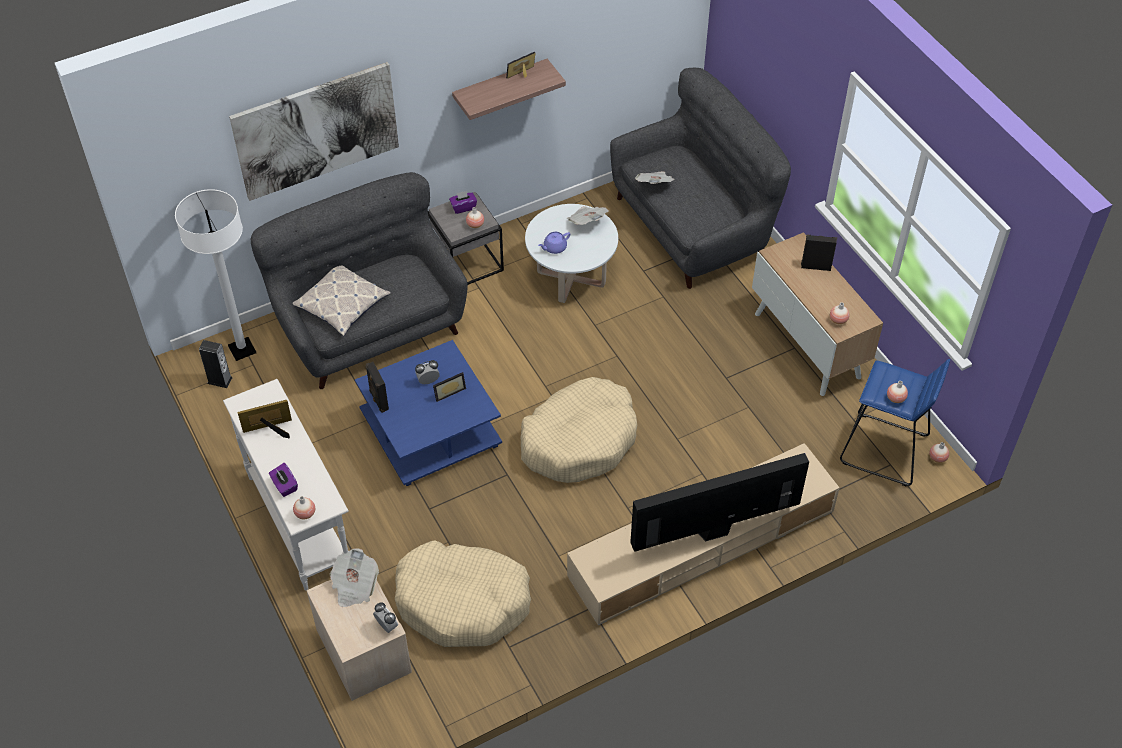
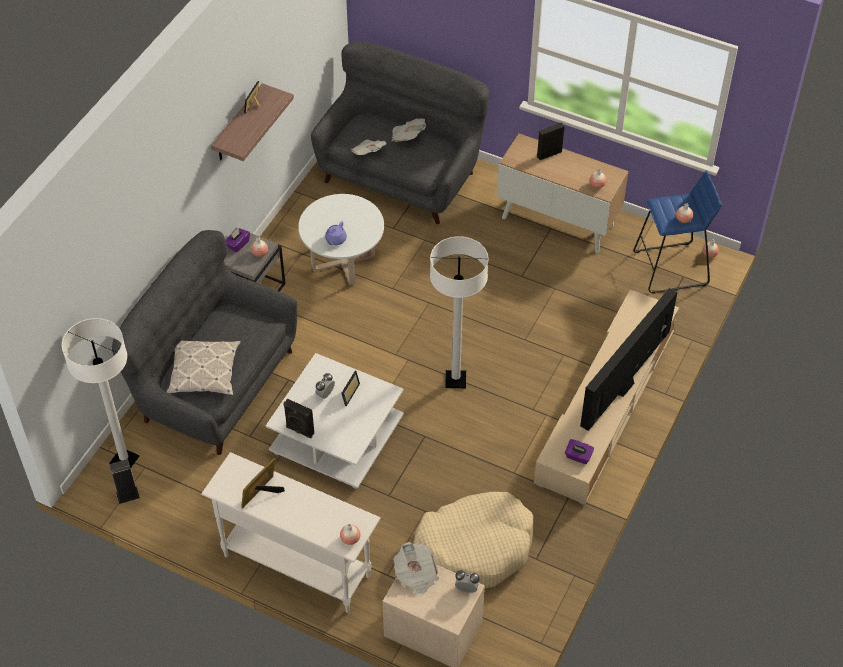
camera: 35 degrees left, 0 degrees up
picture [229,62,399,201] -> none
purple tissue box [269,463,298,497] -> purple tissue box moved to [565,439,594,464]
blue coffee table [355,340,502,486] -> white coffee table [266,353,404,489]
beige dog bed [521,377,637,483] -> white floor lamp [430,236,489,388]
newspaper [567,206,609,225] -> newspaper moved to [391,118,426,142]

